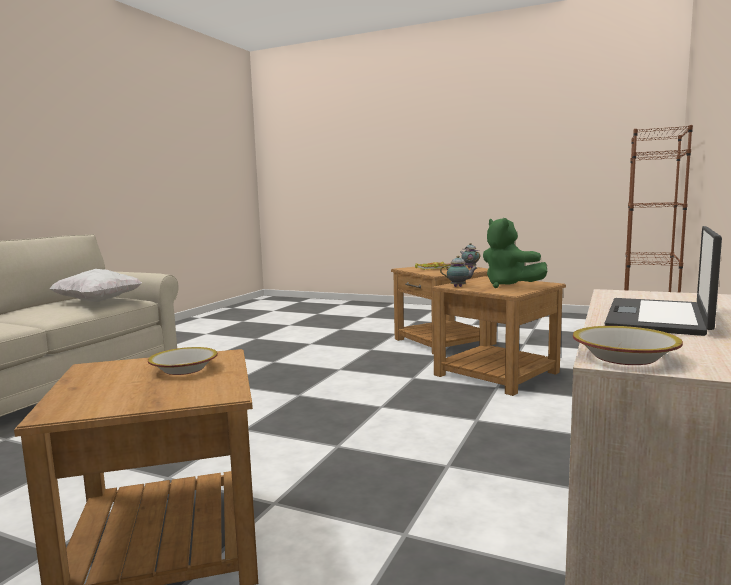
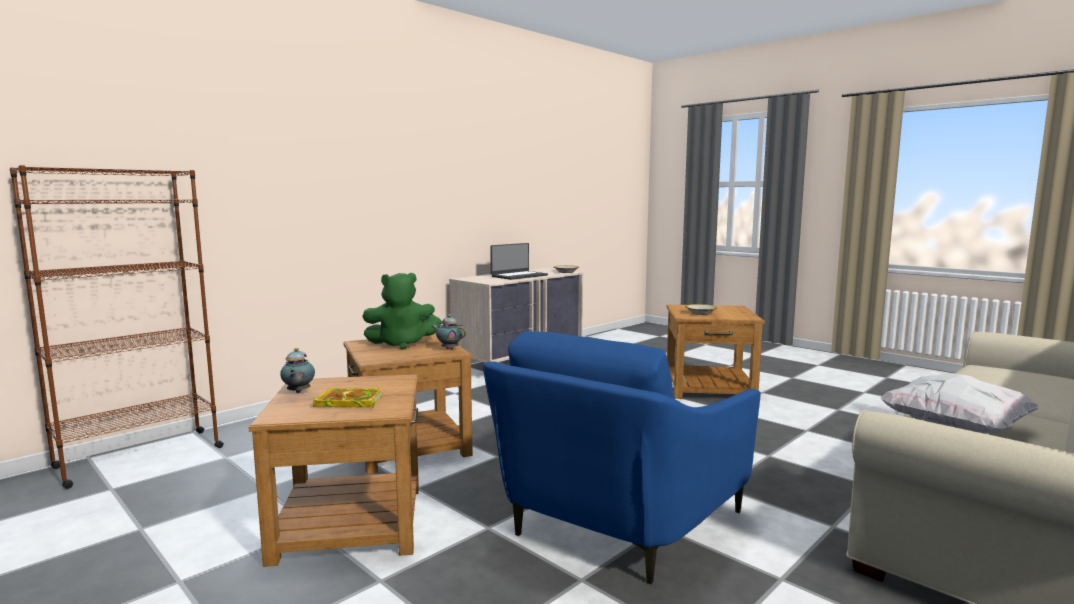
camera: 160 degrees left, 0 degrees up
green plush toy [483,218,547,288] -> green plush toy turned 90 degrees clockwise [362,273,442,349]
none -> blue armchair [483,331,760,584]

